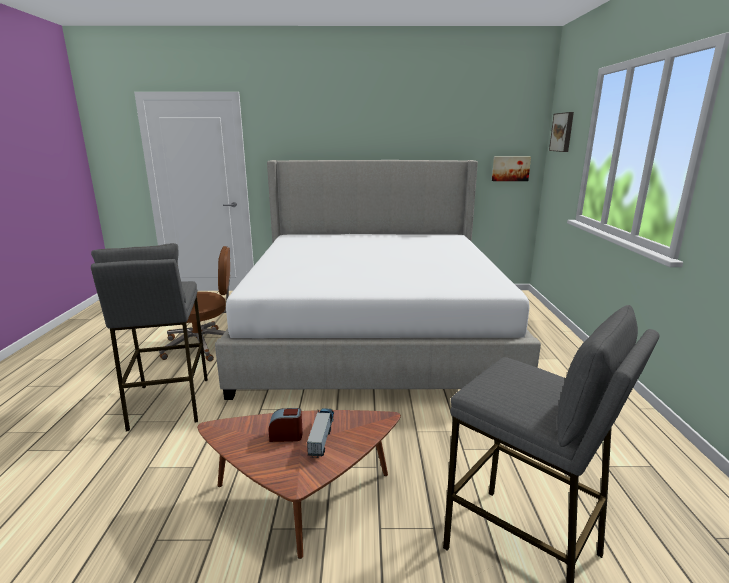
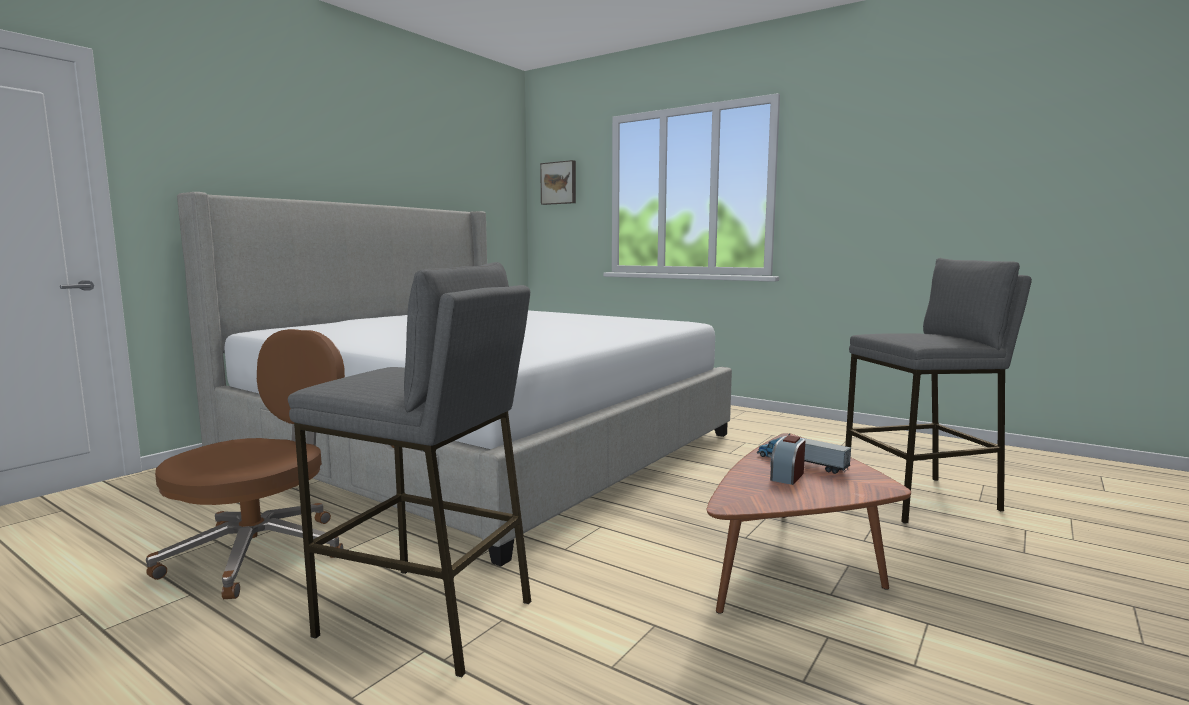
camera: 55 degrees left, 10 degrees down
picture [492,157,531,181] -> none

